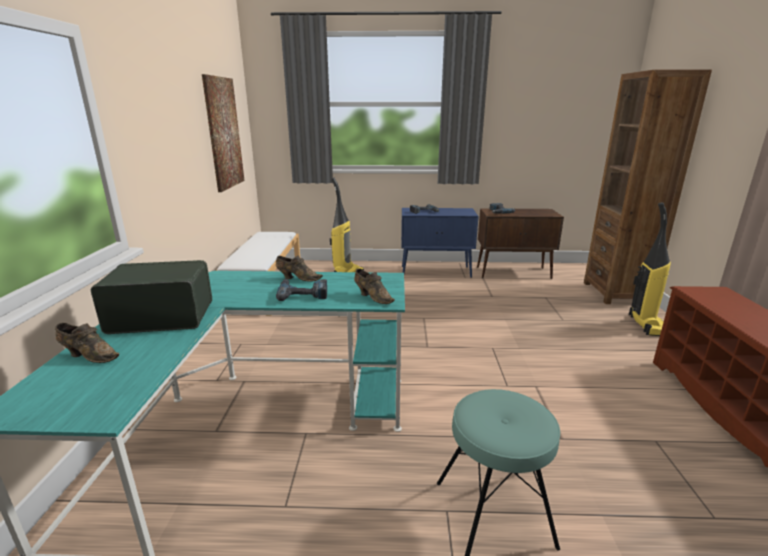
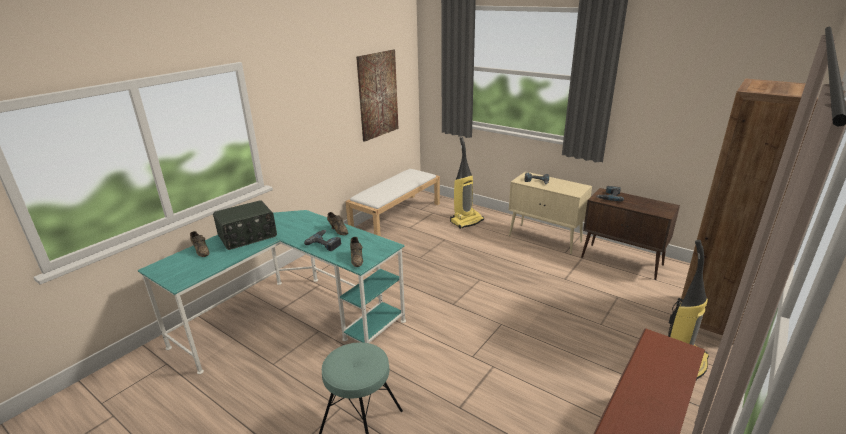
camera: 35 degrees right, 5 degrees up
radio [91,260,212,334] -> radio turned 120 degrees clockwise [213,200,277,250]
blue cabinet [401,208,479,278] -> beige cabinet [509,172,592,254]

